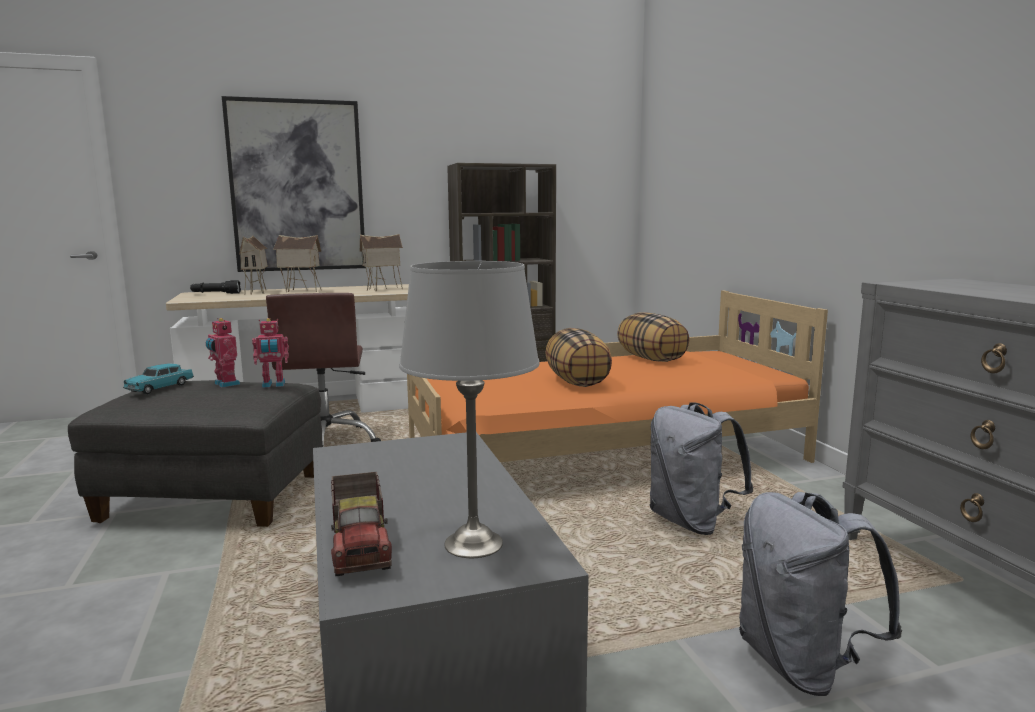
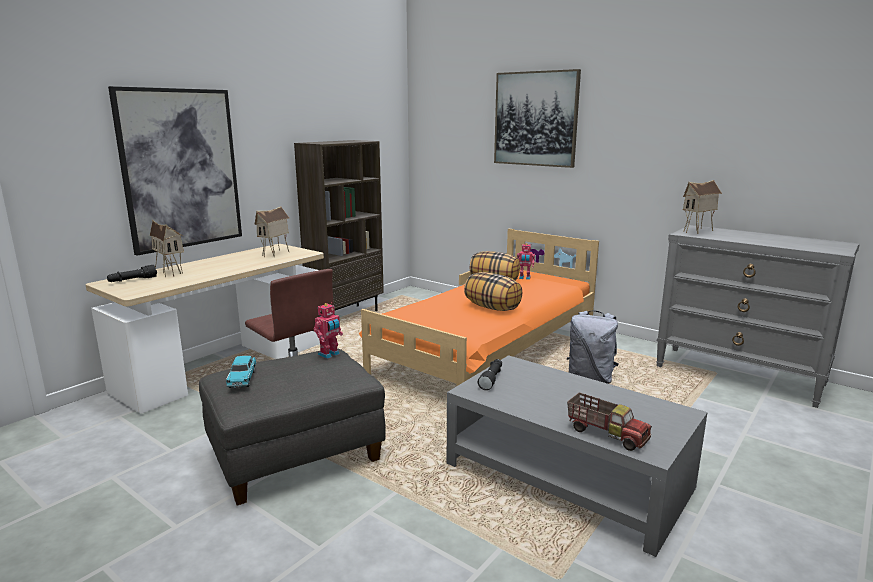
camera: 35 degrees left, 5 degrees up
toy robot [206,318,240,388] -> toy robot moved to [517,243,535,280]
toy house [273,235,321,292] -> toy house moved to [683,180,722,234]
grey table lamp [399,261,540,558] -> none
grey backpack [739,492,902,696] -> none
none -> black flashlight [477,359,502,390]
none -> picture [494,69,581,168]

